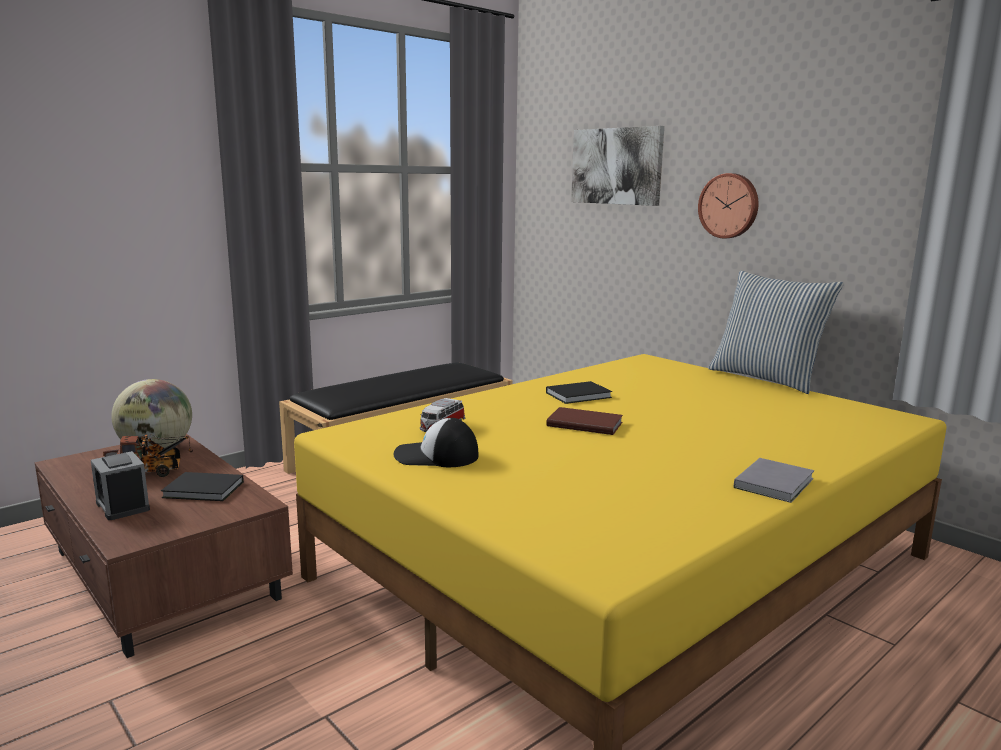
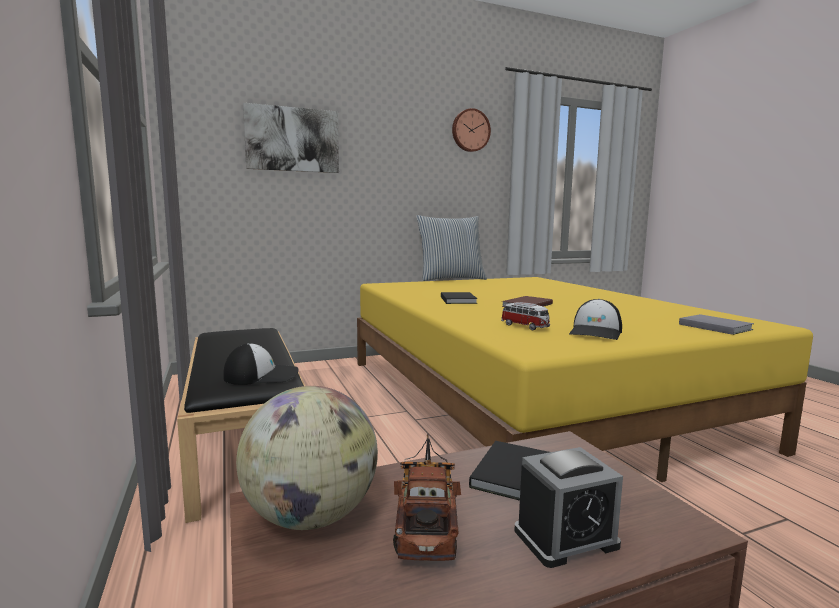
camera: 70 degrees left, 5 degrees down
wall clock [698,173,759,238] -> wall clock moved to [452,108,491,152]
grey book [734,458,814,503] -> grey book moved to [679,314,754,335]
none -> cap [223,343,298,385]

